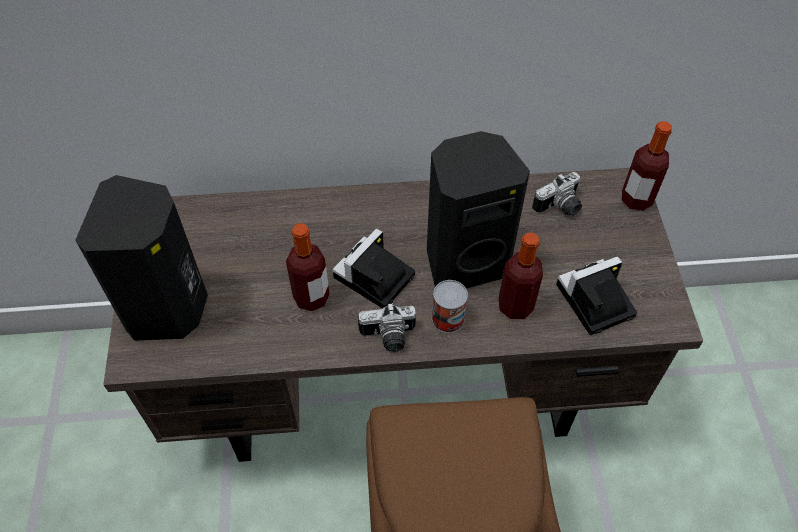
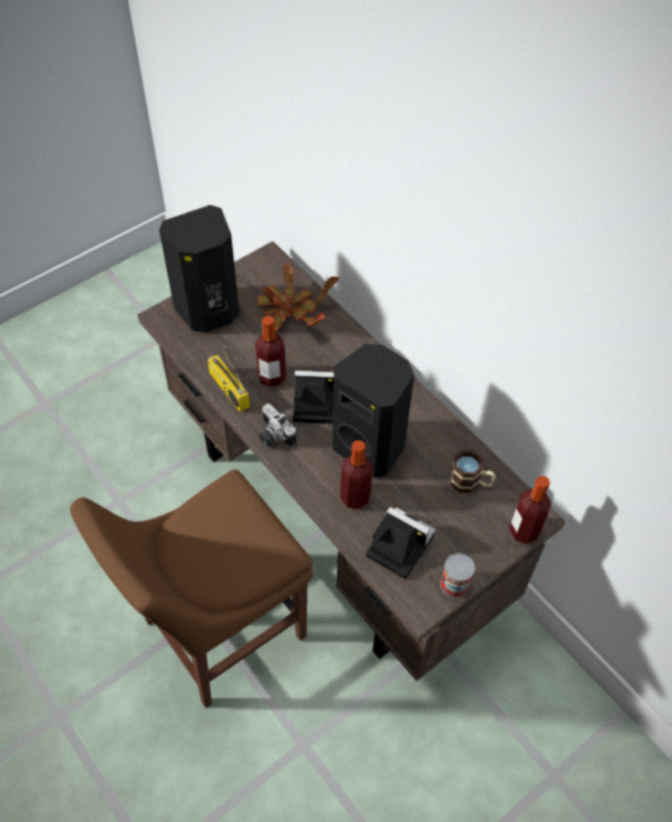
camera: 55 degrees right, 0 degrees up
can [432,280,468,333] -> can moved to [440,553,475,598]
camera [532,172,582,216] -> mug [450,450,496,493]
none -> radio [208,339,250,413]
none -> potted plant [257,263,339,331]

